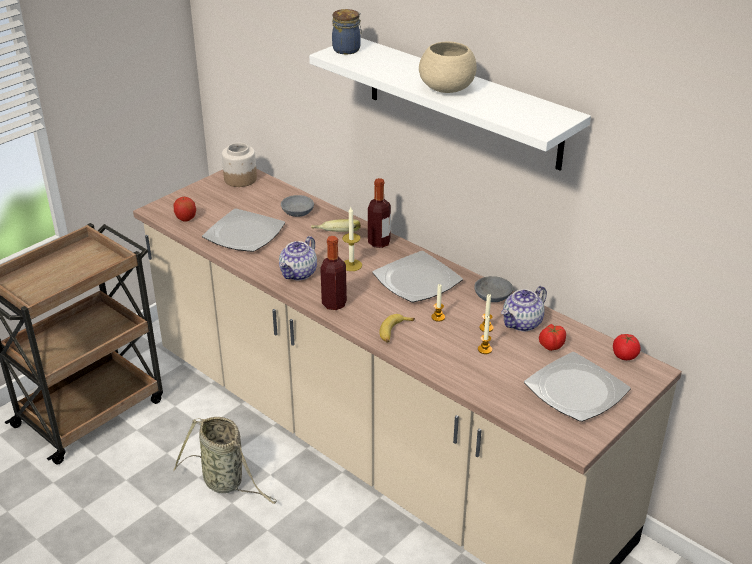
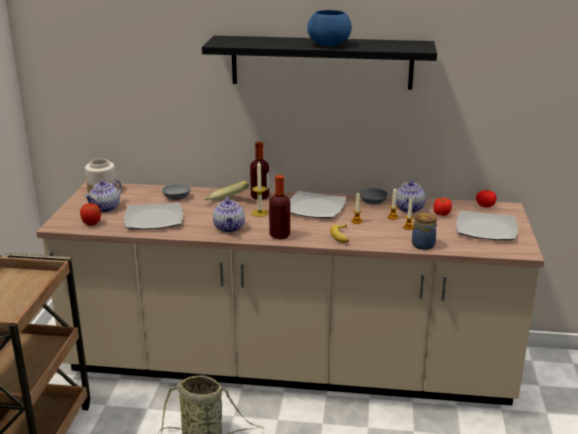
camera: 35 degrees left, 10 degrees down
white shelf [309,38,591,171] -> black shelf [202,36,437,90]
jar [332,9,362,54] -> jar moved to [412,212,437,250]
beige bowl [419,41,477,93] -> blue bowl [307,10,352,46]
none -> teapot [84,180,122,212]

